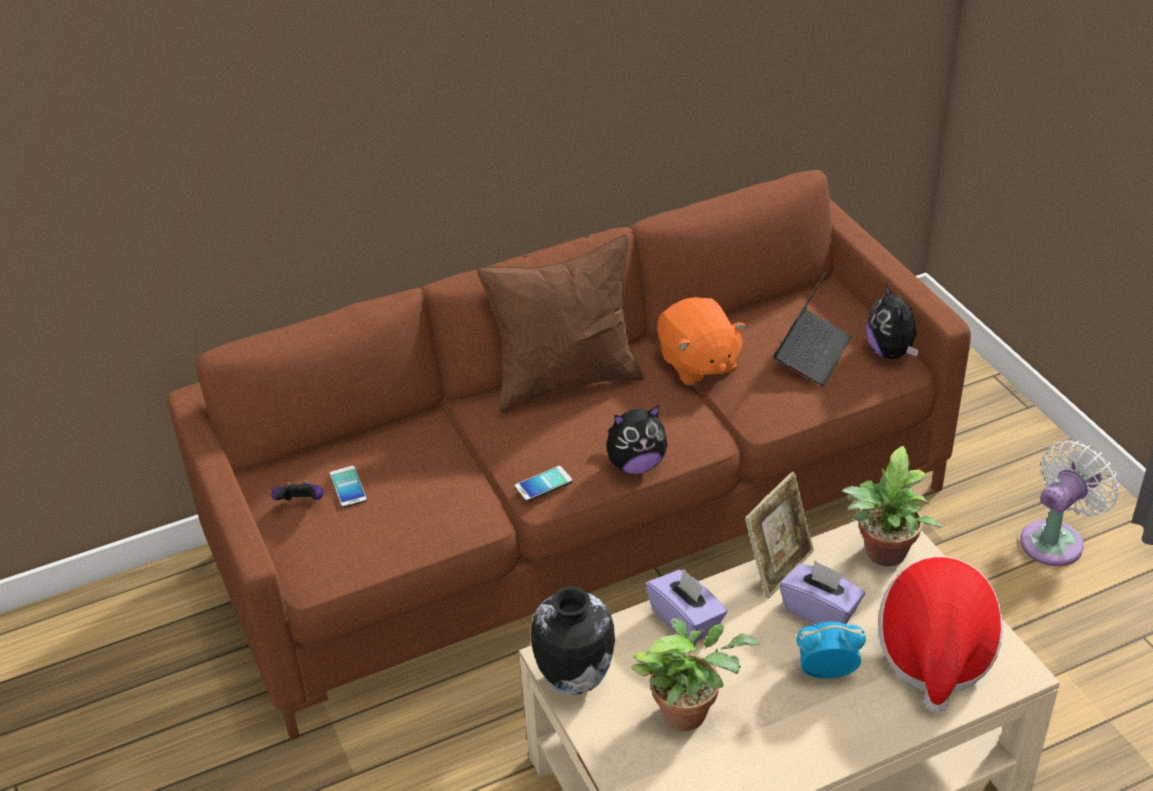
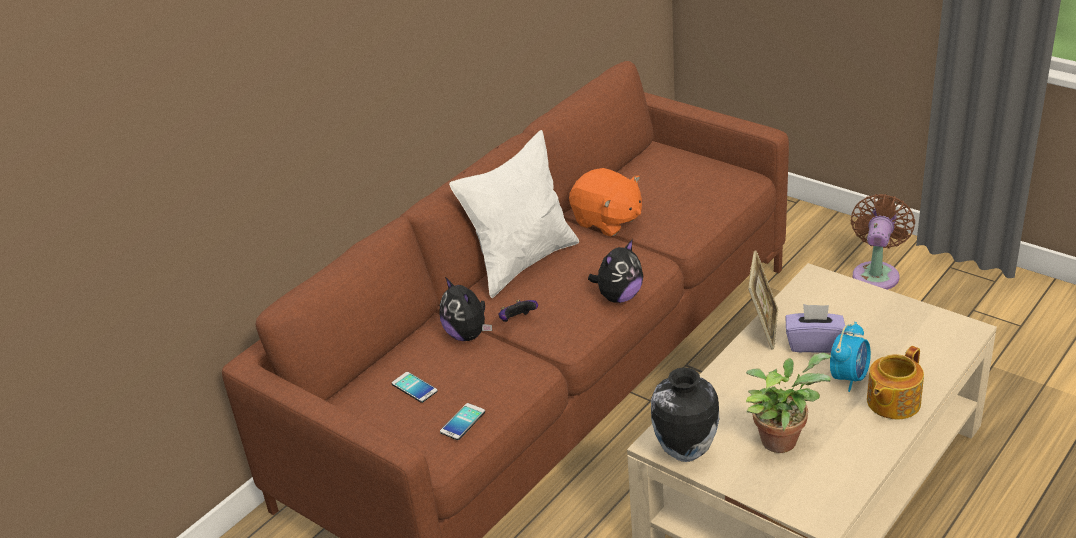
camera: 25 degrees left, 5 degrees down
game controller [271,480,323,500] -> game controller moved to [499,300,538,322]
brown pillow [477,235,644,413] -> white pillow [449,130,579,298]
phone [514,466,573,502] -> phone moved to [440,403,485,440]
purple tissue box [646,569,727,642] -> none
laptop [773,272,852,386] -> none
alarm clock [796,622,866,679] -> alarm clock turned 150 degrees clockwise [830,322,871,392]
potted plant [841,446,942,566] -> none
plush toy [866,283,918,359] -> plush toy moved to [440,277,492,341]
hat [878,556,1003,712] -> none
white fan [1020,440,1119,566] -> brown fan [851,194,915,290]
none -> teapot [867,346,924,419]

